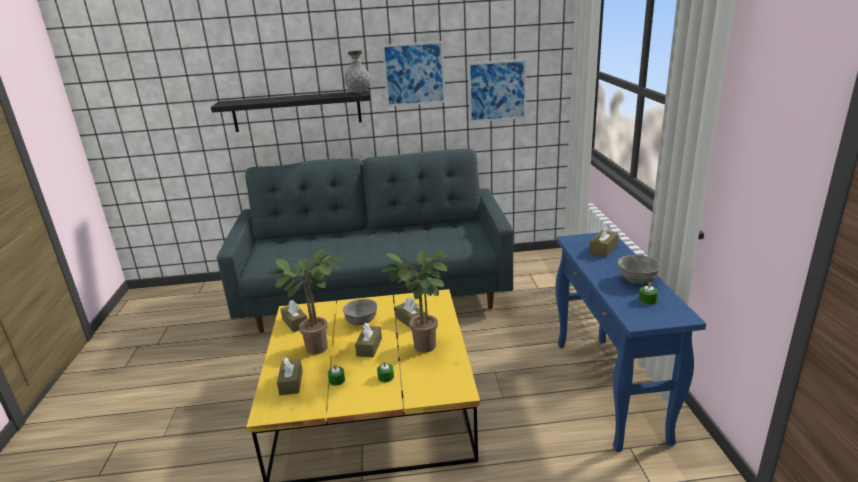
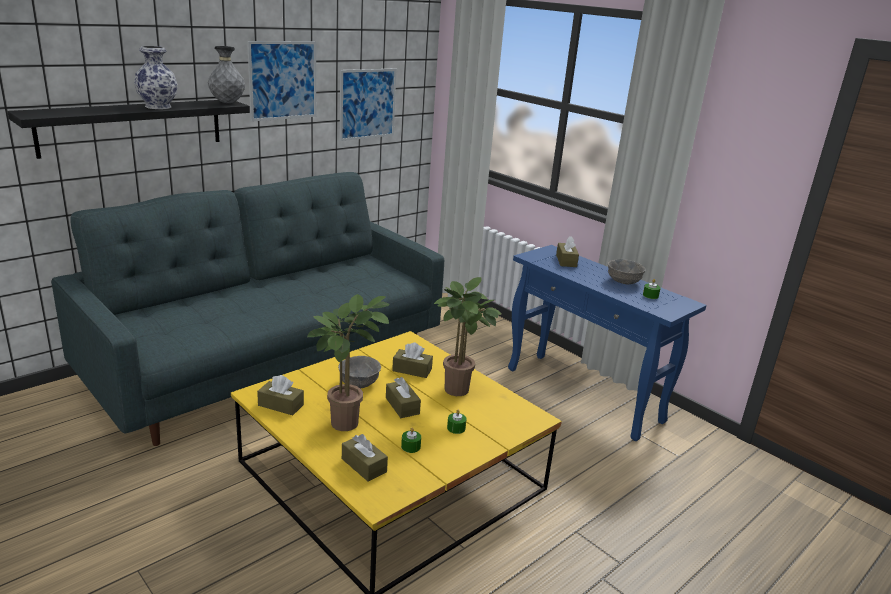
camera: 40 degrees left, 0 degrees up
none -> vase [134,46,178,109]

